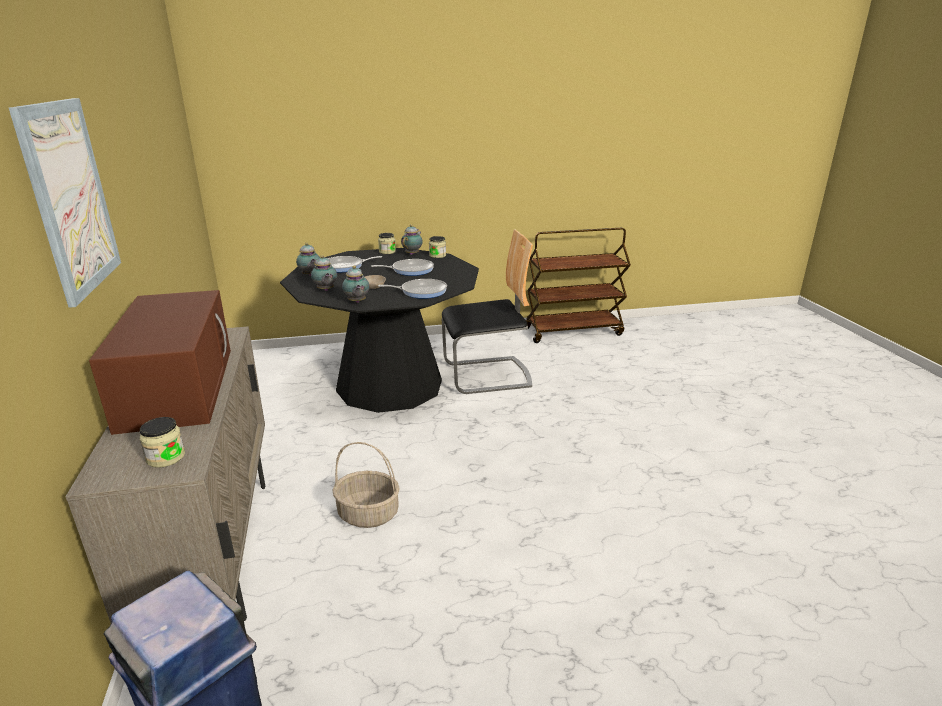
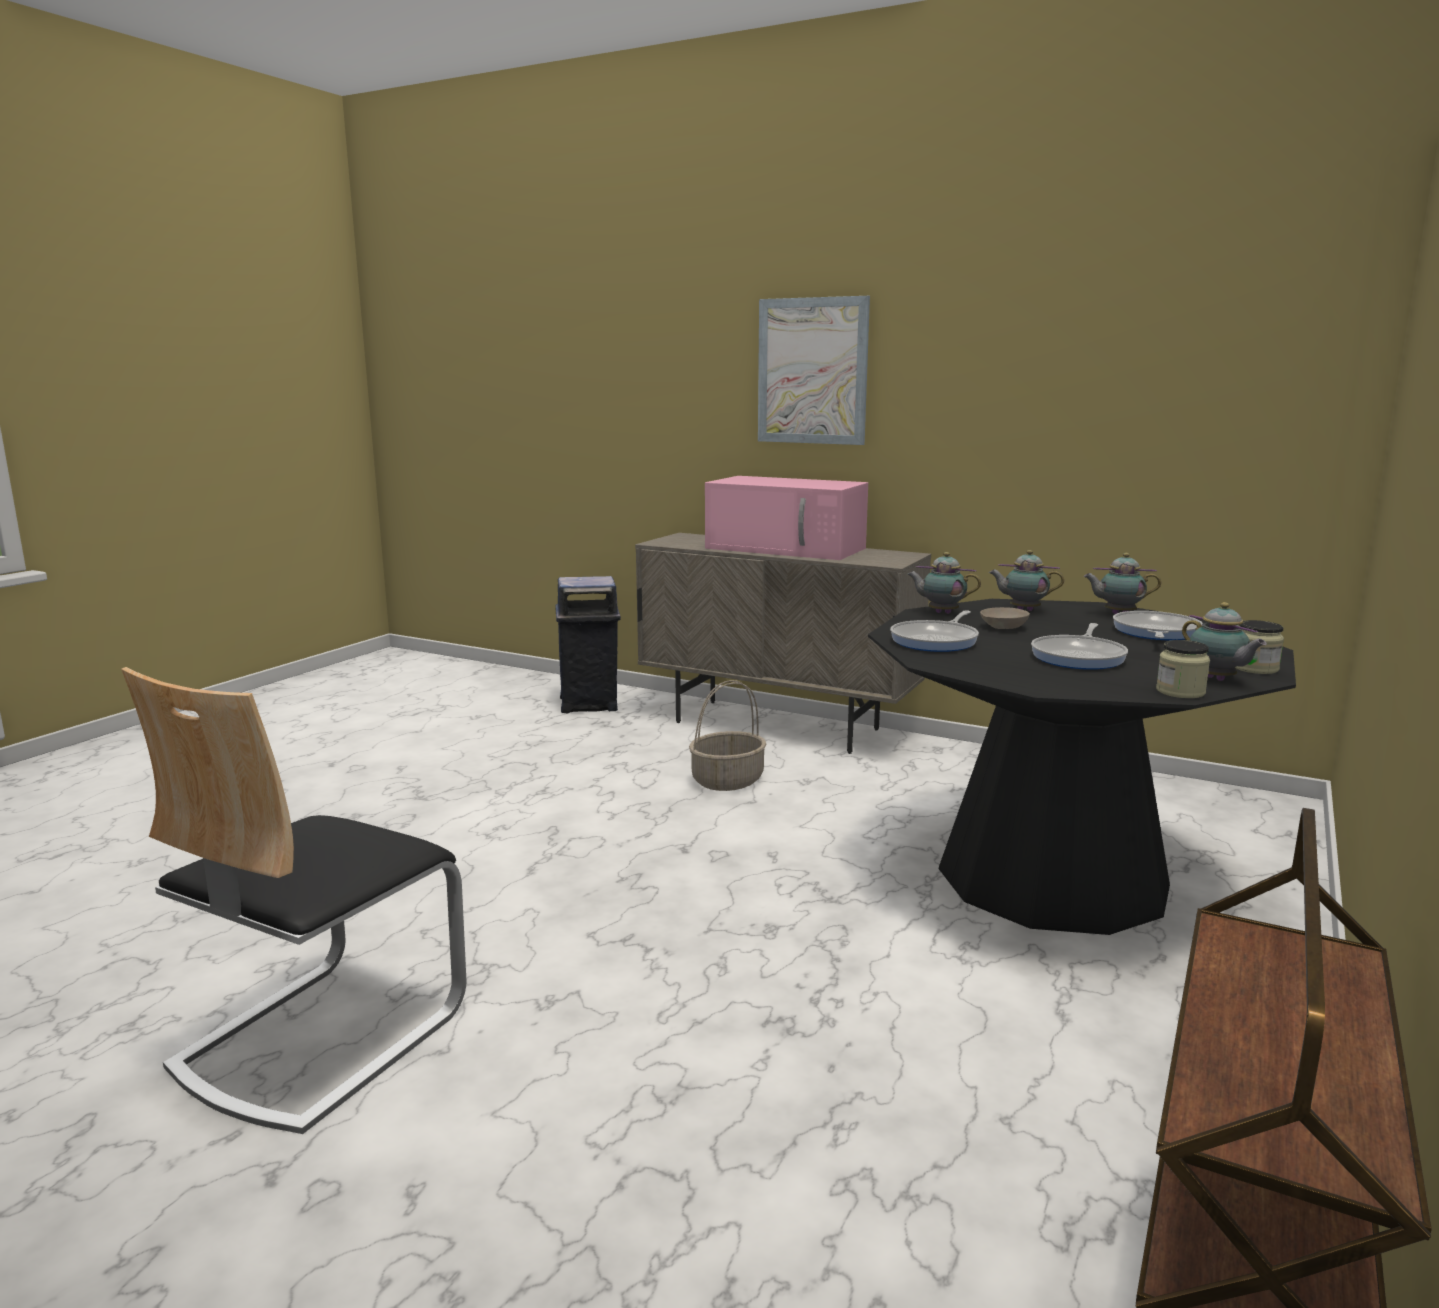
camera: 130 degrees right, 10 degrees down
brown microwave [89,290,231,435] -> pink microwave [705,476,868,560]
jar [140,417,185,468] -> none
chair [442,229,533,394] -> chair moved to [121,667,466,1134]

